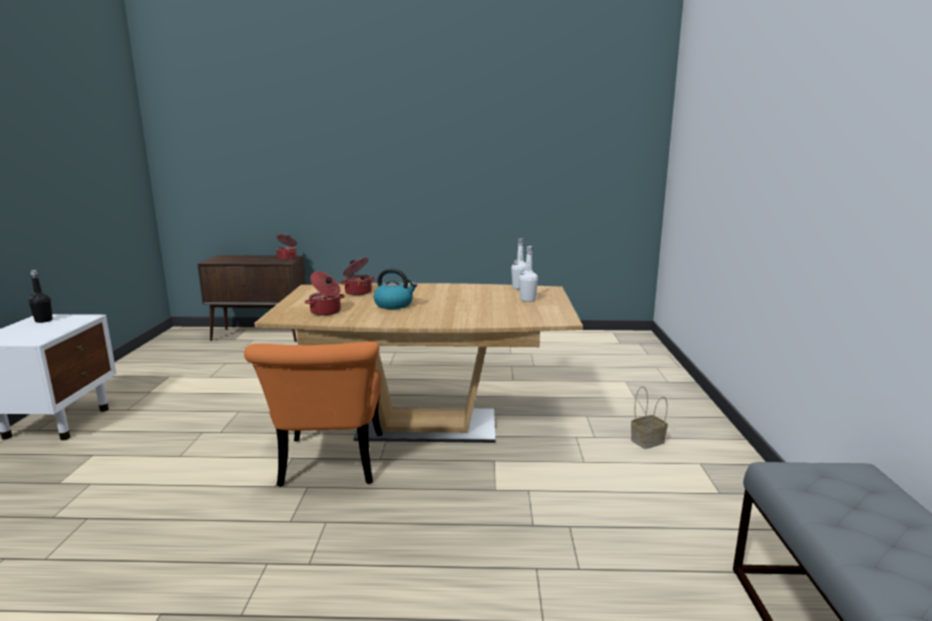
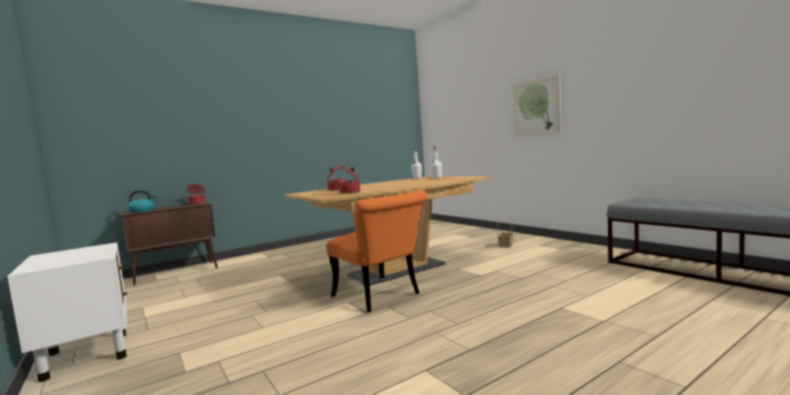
camera: 35 degrees left, 10 degrees down
black bottle [29,270,53,323] -> none
kettle [374,268,417,309] -> kettle moved to [128,190,157,213]
none -> picture [512,73,562,138]

